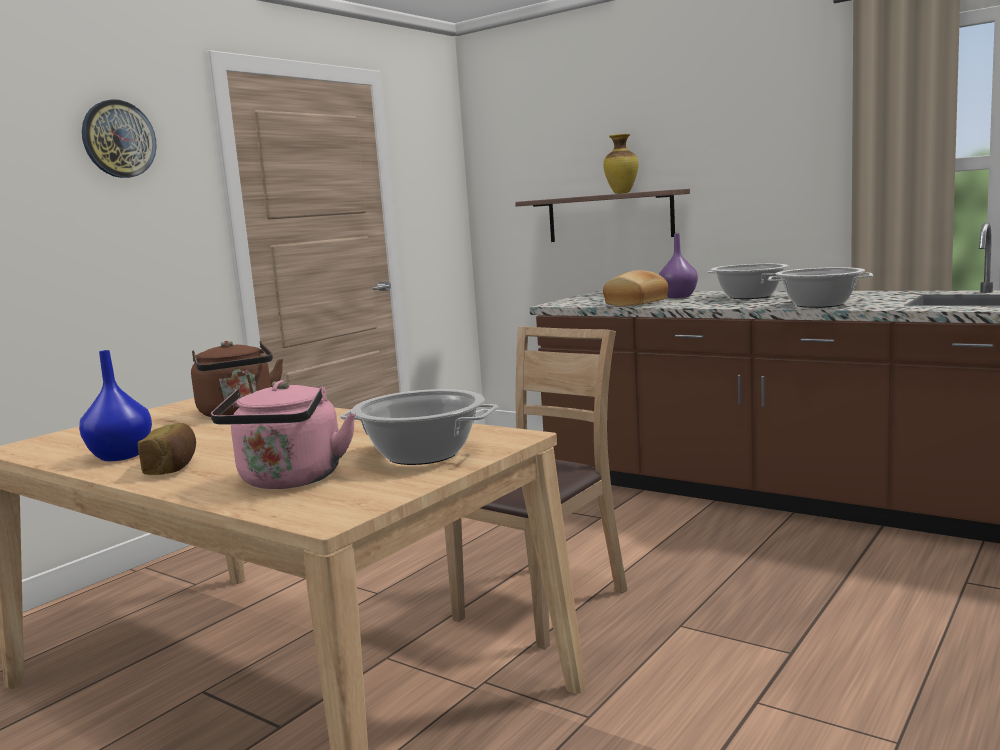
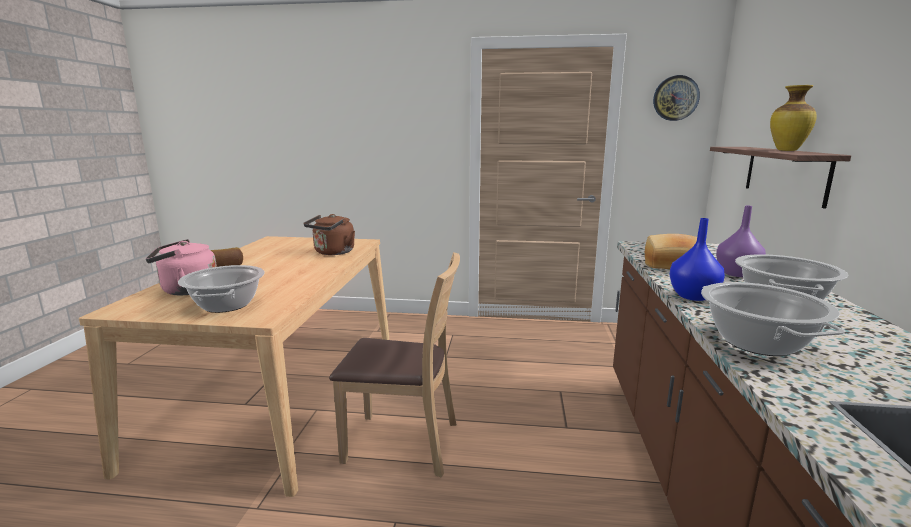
camera: 60 degrees right, 5 degrees up
blue vase [79,350,152,461] -> blue vase moved to [669,218,725,301]
wall clock [82,99,157,178] -> wall clock moved to [653,75,700,121]

